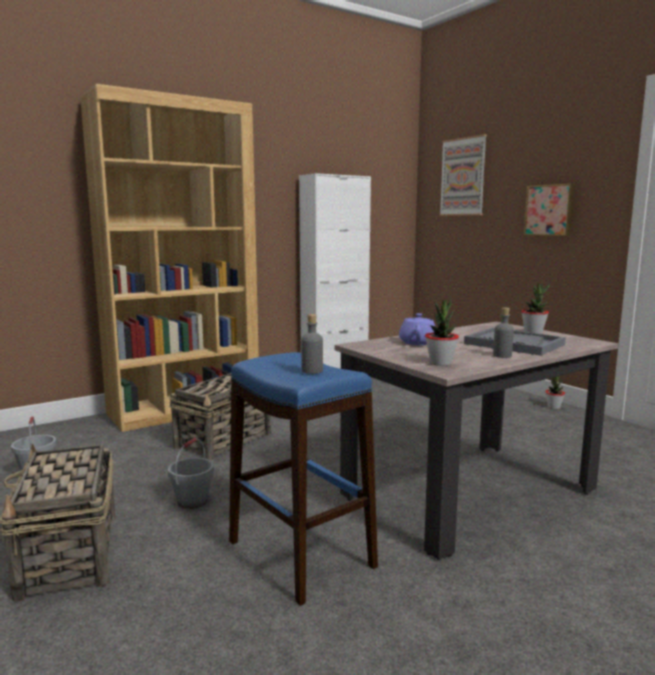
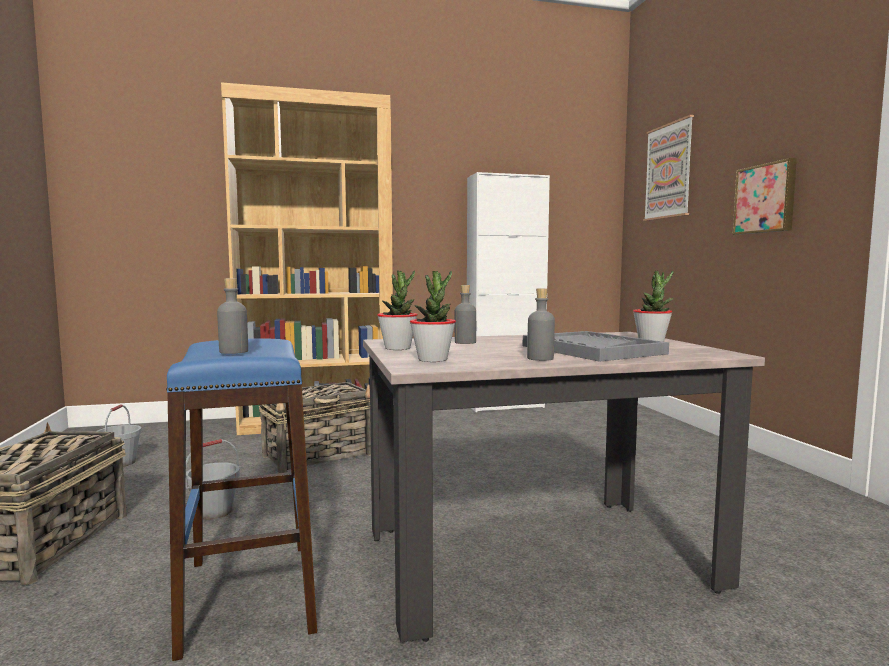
camera: 20 degrees right, 5 degrees down
purple teapot [399,313,435,345] -> grey bottle [455,285,476,344]
potted plant [545,376,565,409] -> potted plant moved to [377,271,417,350]

